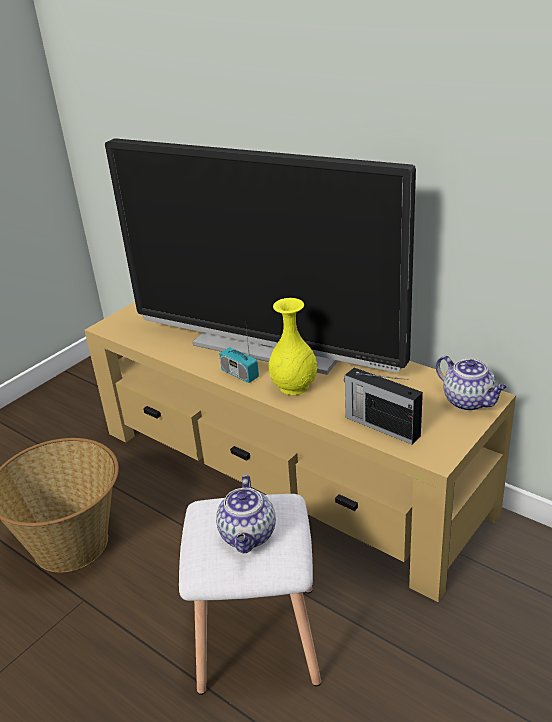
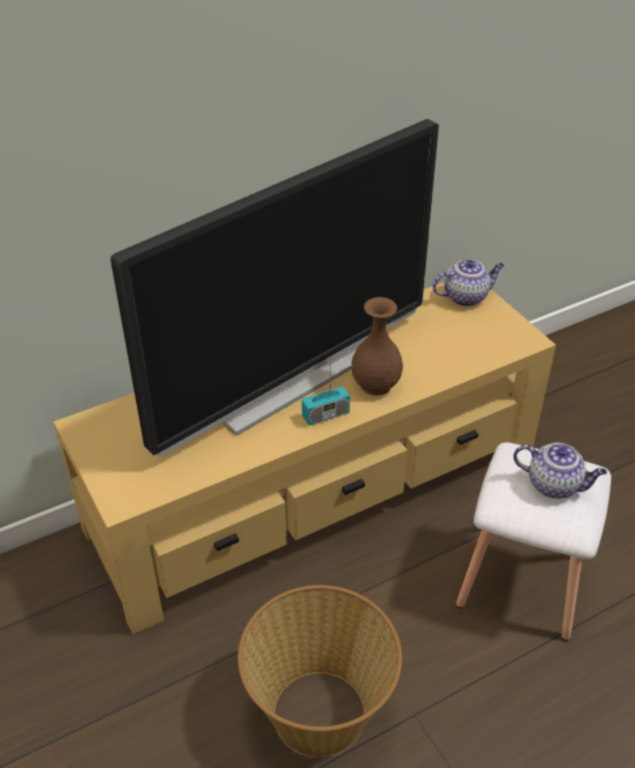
camera: 70 degrees left, 10 degrees up
yellow vase [269,298,317,395] -> brown vase [351,297,403,396]
radio [344,368,423,444] -> none

